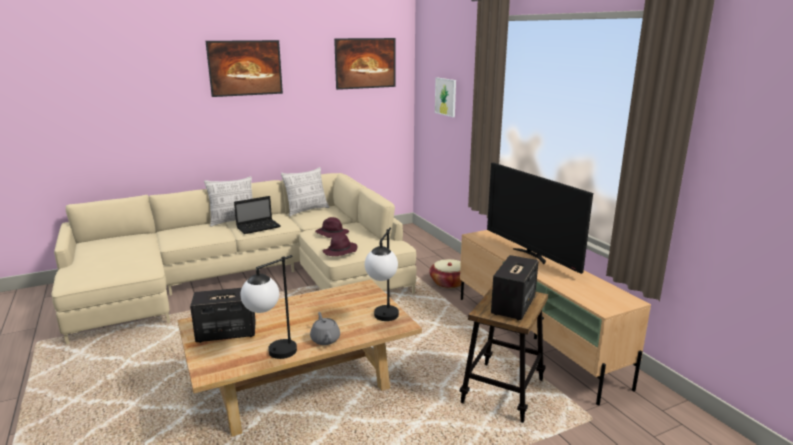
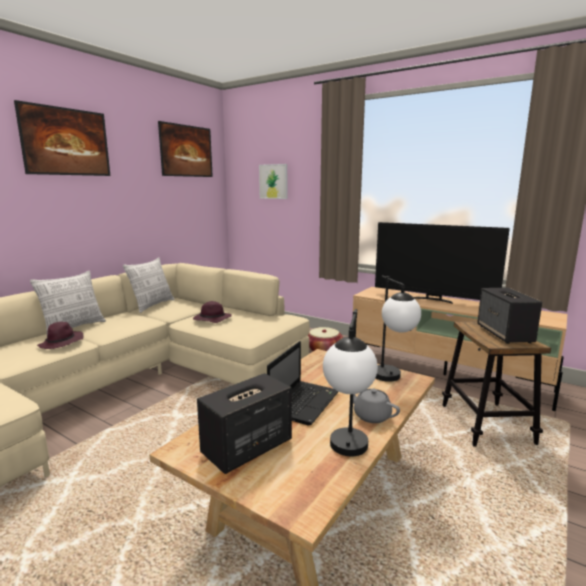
camera: 30 degrees left, 5 degrees down
laptop [234,196,281,234] -> laptop moved to [267,341,339,426]
purple hat [323,234,357,256] -> purple hat moved to [37,322,84,349]

